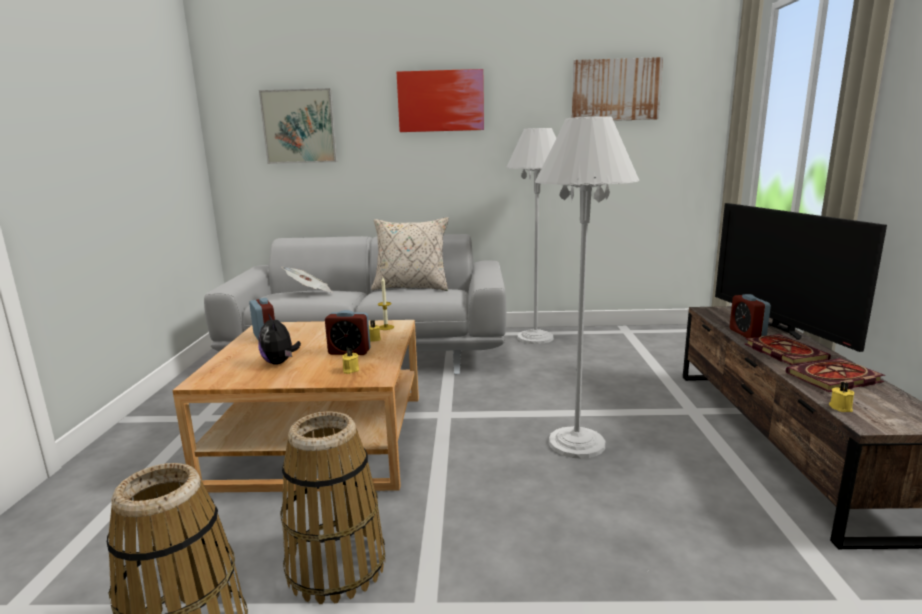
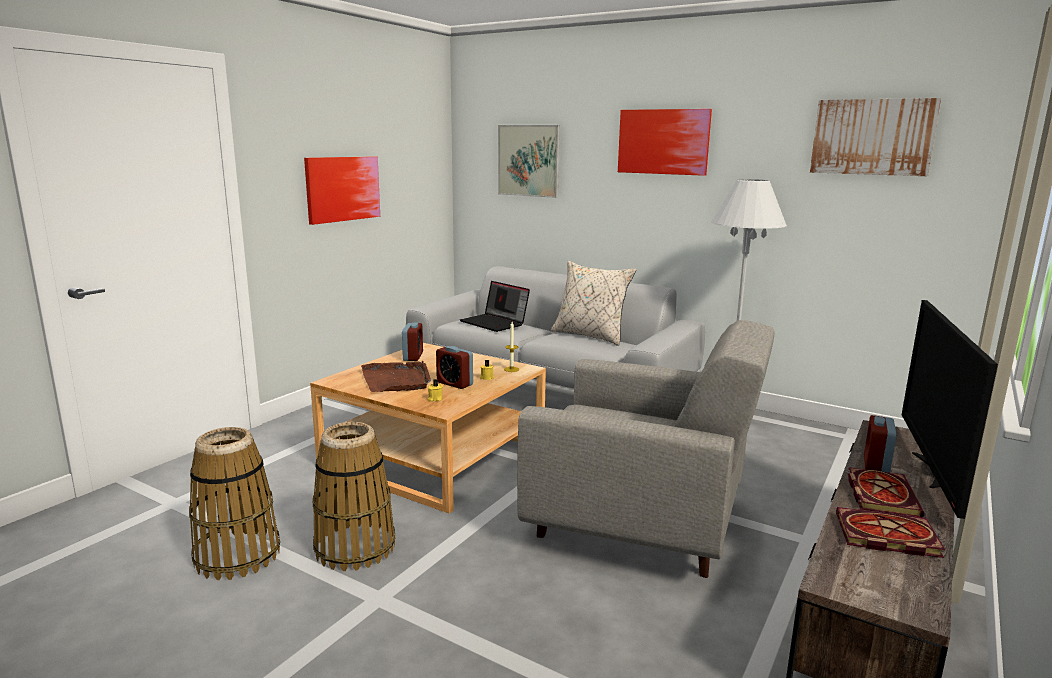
camera: 30 degrees right, 0 degrees up
plush toy [258,314,301,365] -> brown tray [361,361,431,392]
newspaper [281,267,333,292] -> laptop [460,281,530,332]
white floor lamp [535,116,639,459] -> grey armchair [517,320,775,578]
yellow candle [829,382,854,412] -> none
none -> picture [304,157,380,225]

